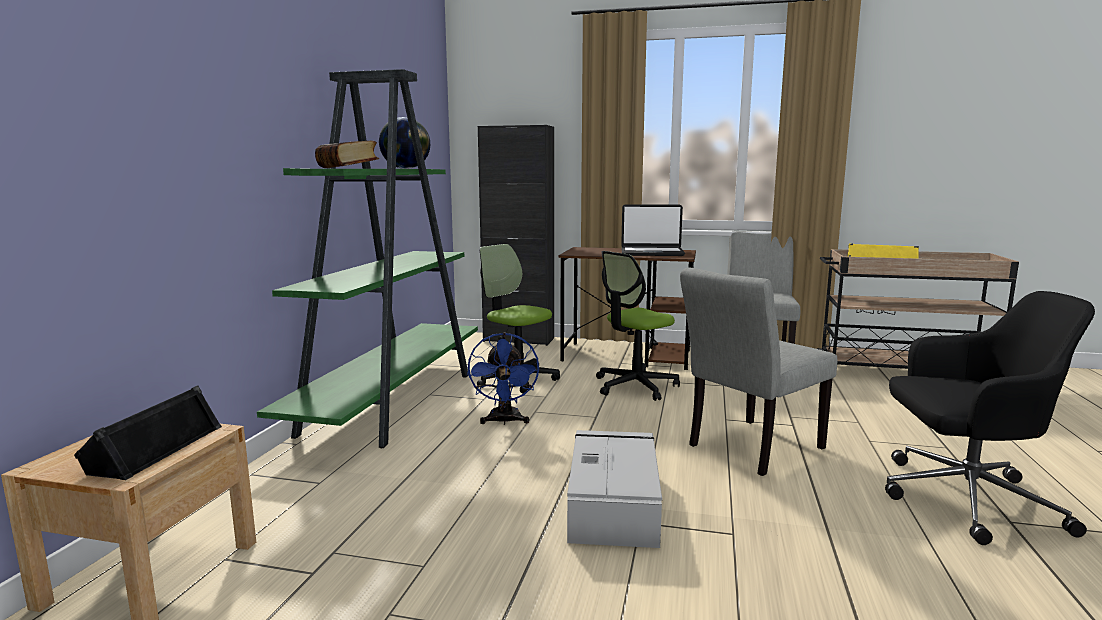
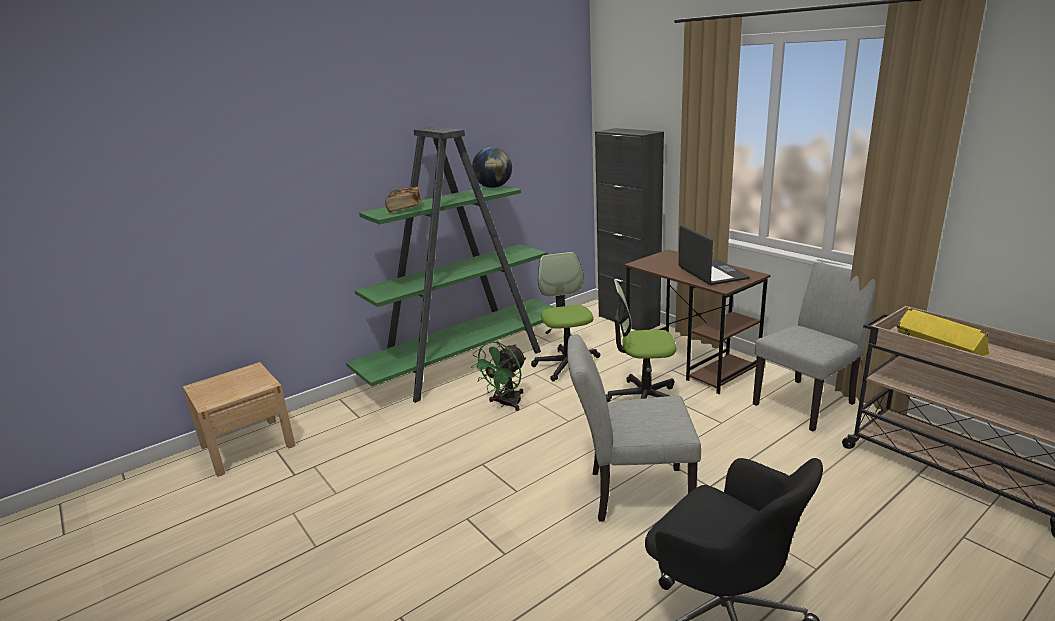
camera: 40 degrees right, 10 degrees up
black speaker [74,385,222,480] -> none
blue fan [467,332,539,425] -> green fan [471,341,526,411]
grey storage box [567,430,662,548] -> none
laptop [621,204,685,256] -> laptop turned 150 degrees counterclockwise [678,225,750,285]

